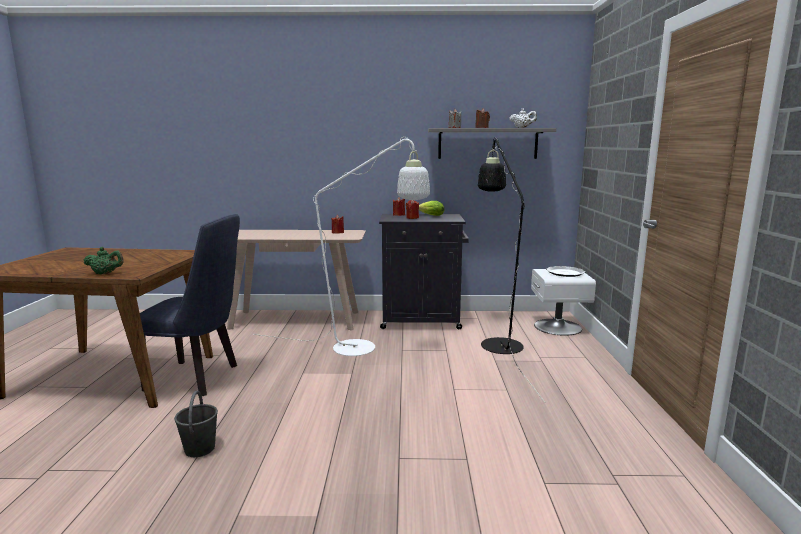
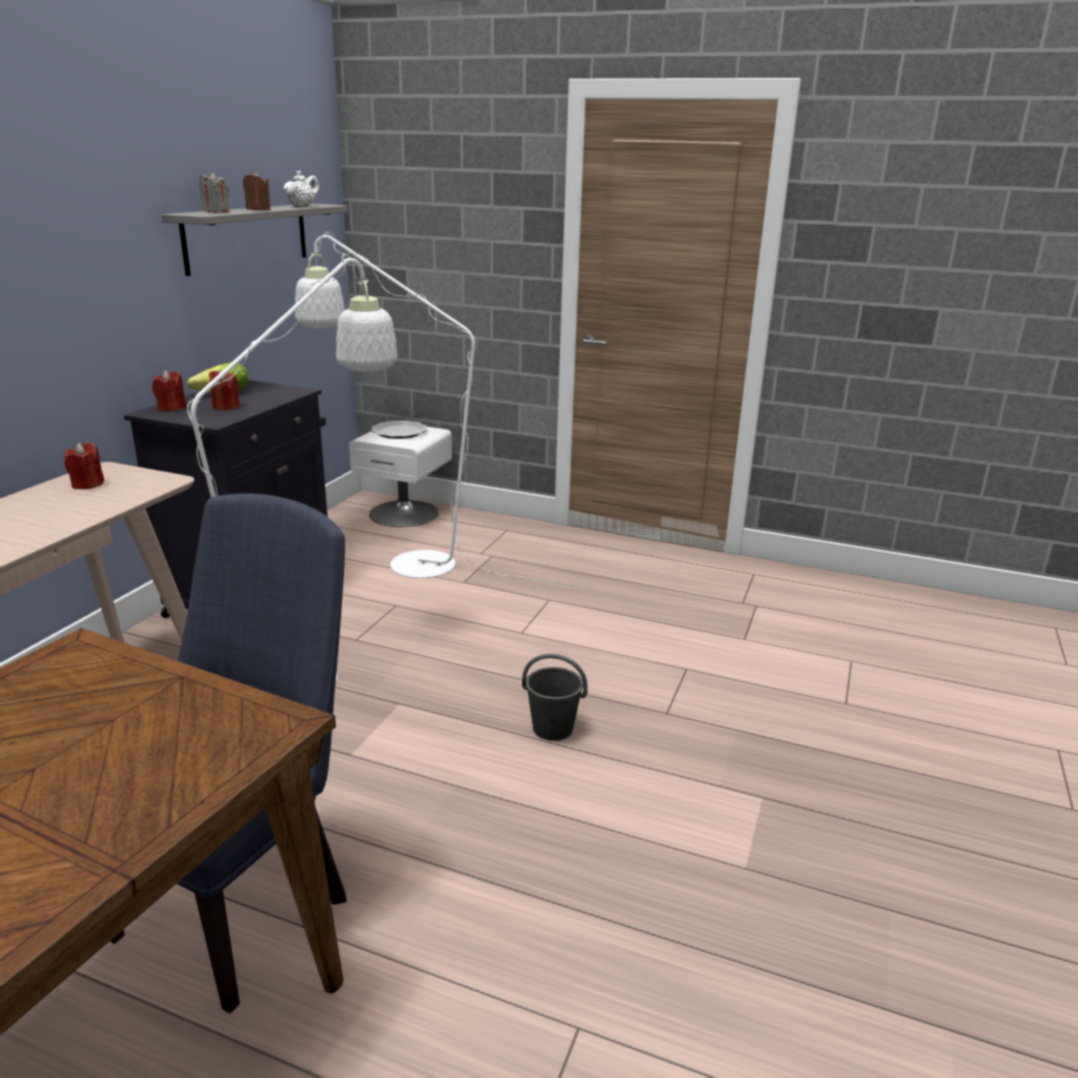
camera: 70 degrees left, 10 degrees up
green teapot [83,247,124,274] -> none
grey bucket [174,390,218,457] -> grey bucket moved to [522,654,588,741]
black floor lamp [478,138,546,403] -> white floor lamp [295,232,596,588]

